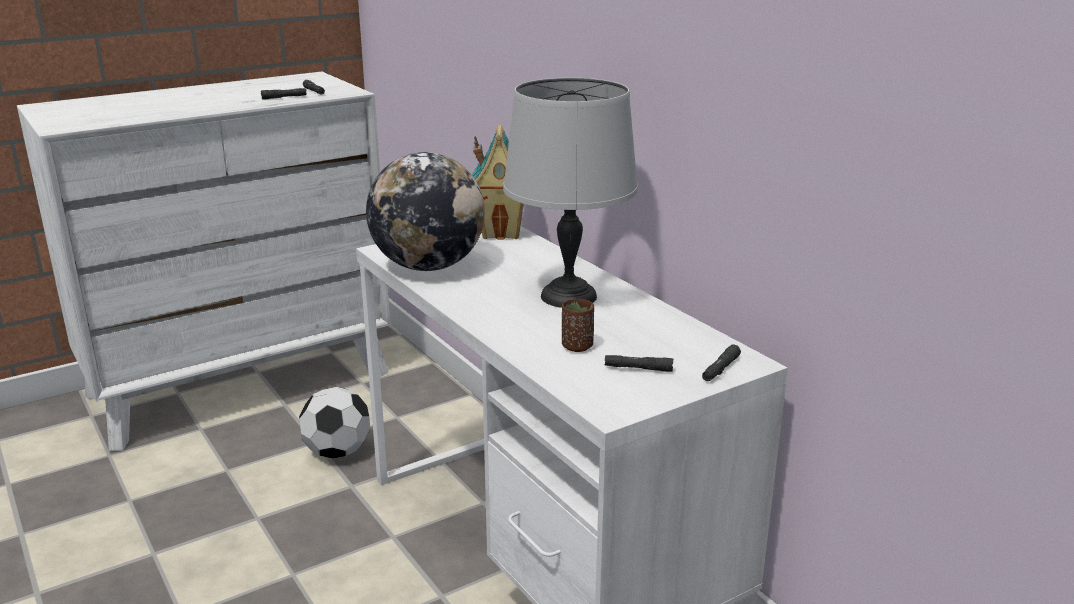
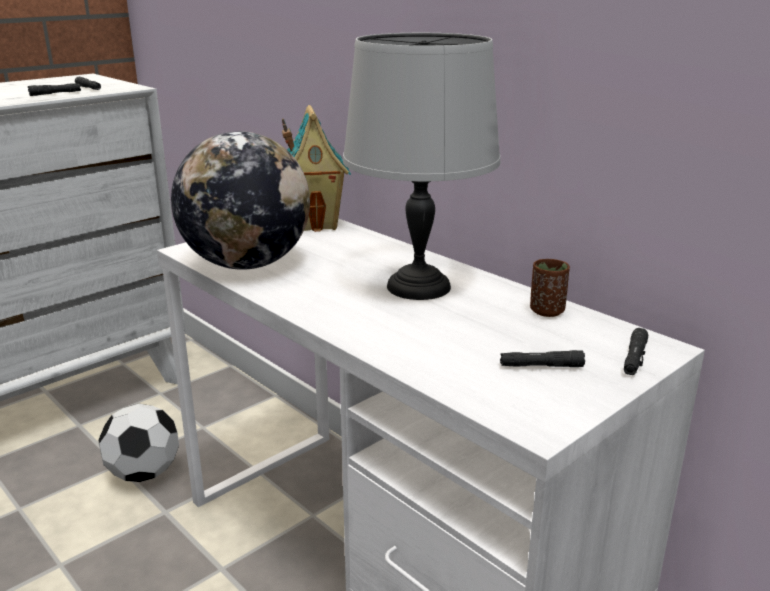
camera: 10 degrees left, 0 degrees up
brown cup [562,299,594,352] -> brown cup moved to [530,259,570,317]

